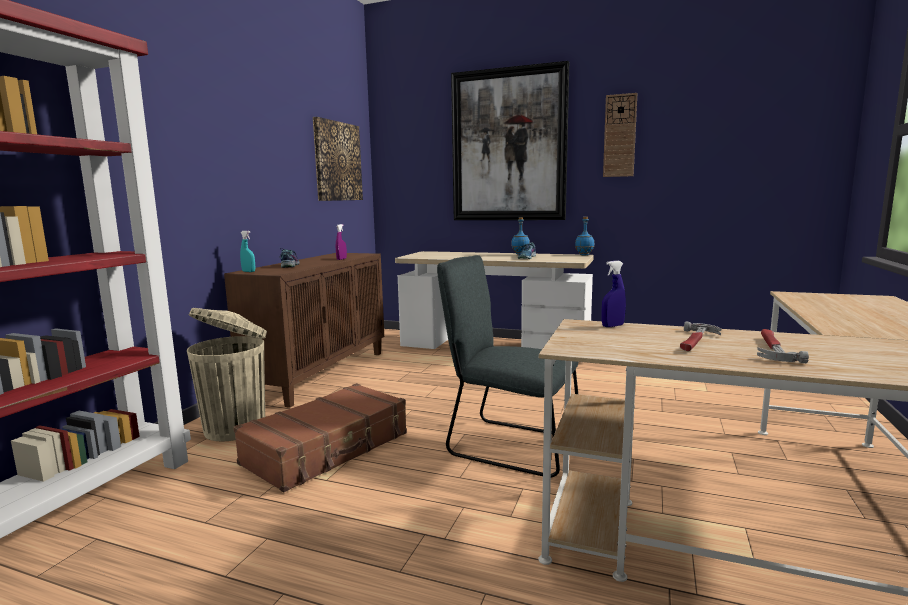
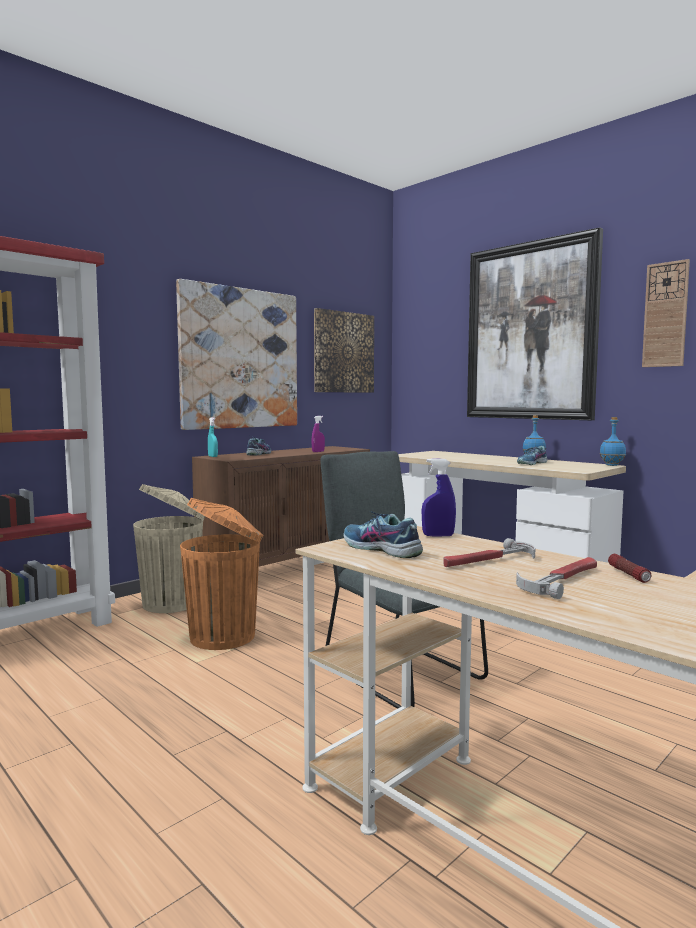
camera: 25 degrees right, 5 degrees down
brown suitcase [233,383,407,492] -> orange trash can [180,498,263,650]
none -> picture [176,279,297,430]
none -> shoe [344,512,423,558]
none -> flashlight [608,554,651,583]

